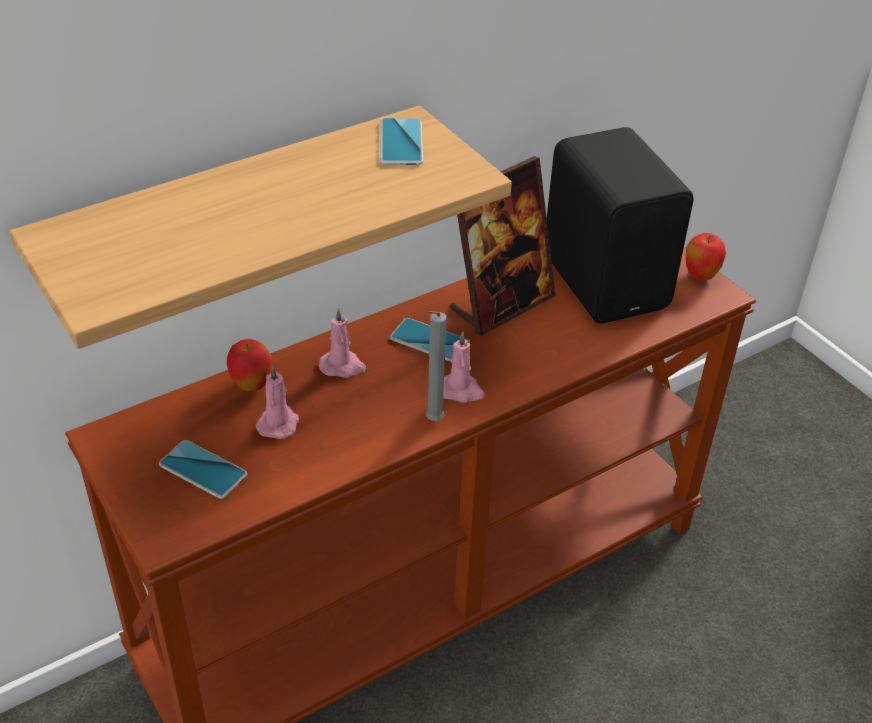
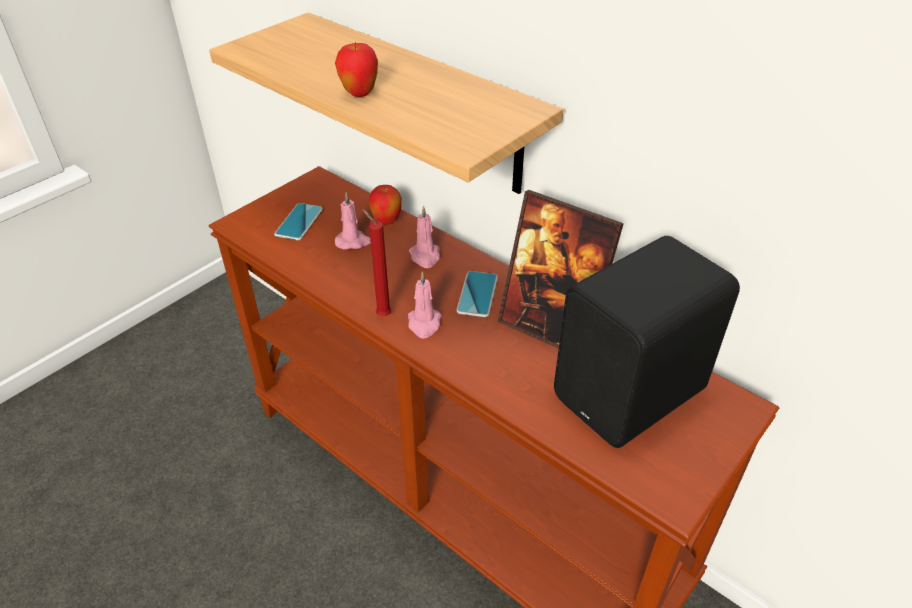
camera: 75 degrees right, 0 degrees up
phone [380,118,423,165] -> none
grey candle [426,311,447,421] -> red candle [362,210,391,316]
apple [686,233,726,281] -> apple moved to [335,42,378,97]

